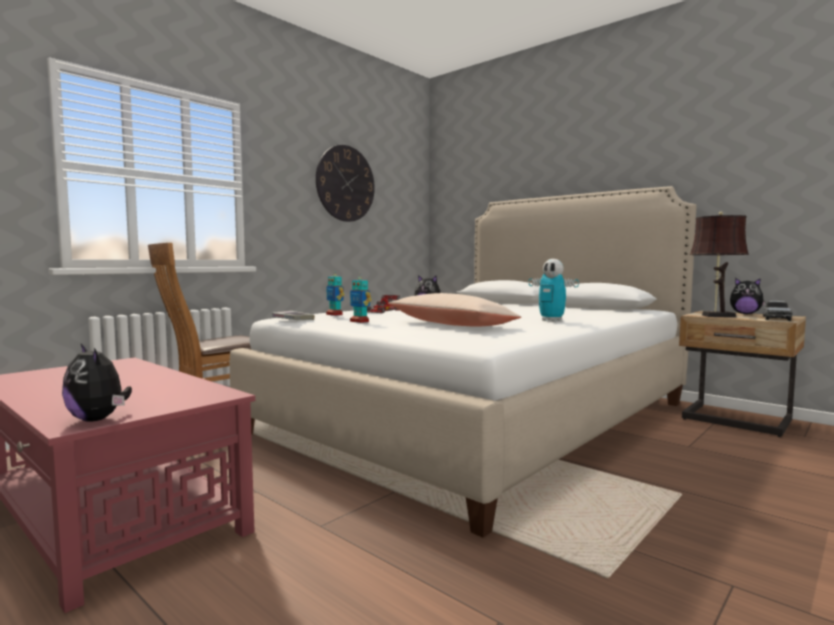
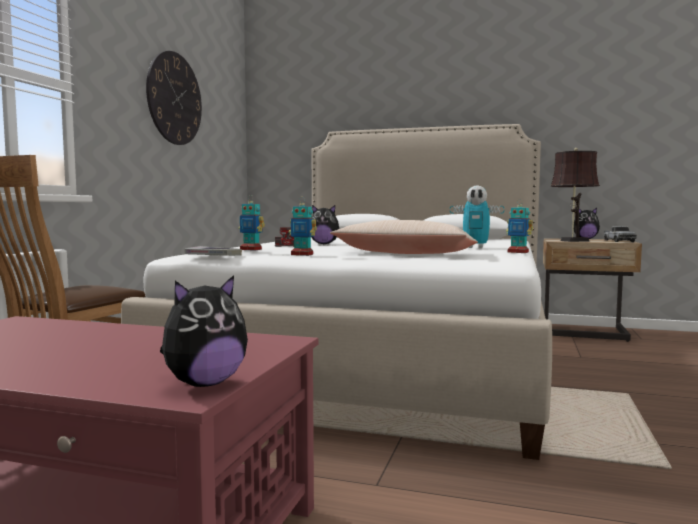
camera: 25 degrees left, 0 degrees up
plush toy [62,344,132,422] -> plush toy turned 60 degrees counterclockwise [160,275,248,387]
none -> toy robot [506,199,533,253]

